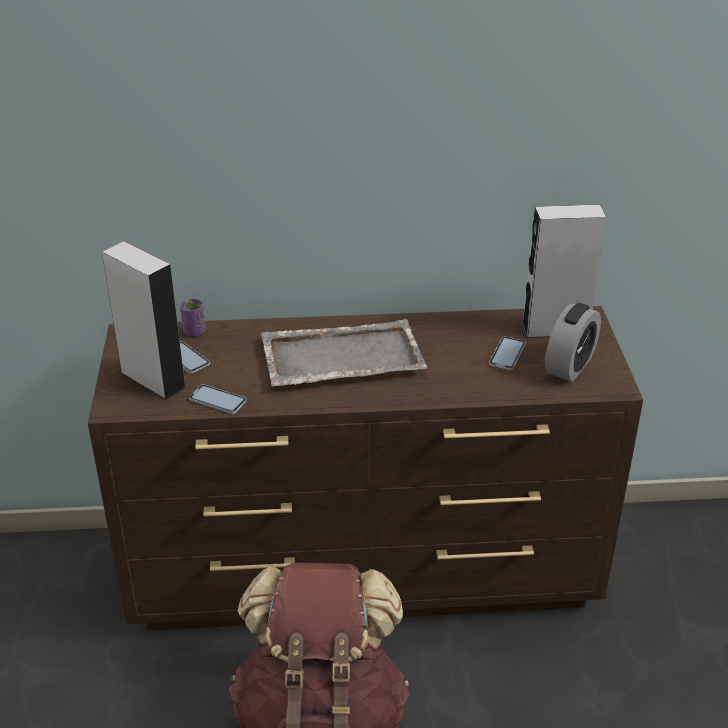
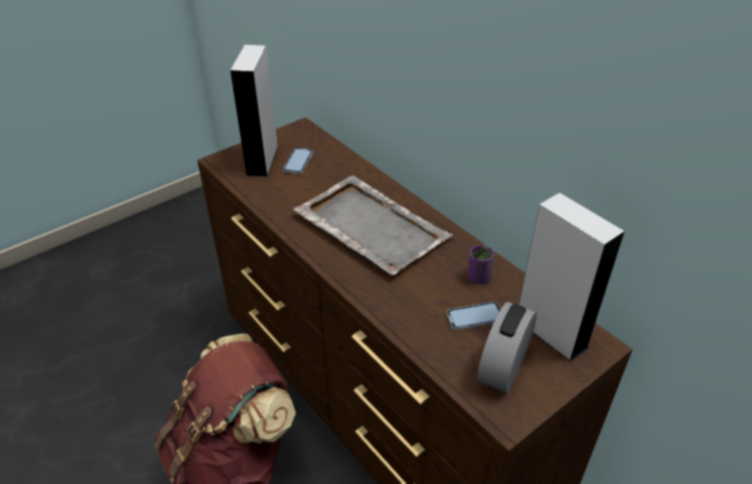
camera: 55 degrees right, 5 degrees up
purple cup [180,299,206,337] -> purple cup moved to [467,245,494,284]
phone [189,384,247,414] -> none
alarm clock [545,303,601,382] -> alarm clock turned 120 degrees clockwise [477,302,537,393]

